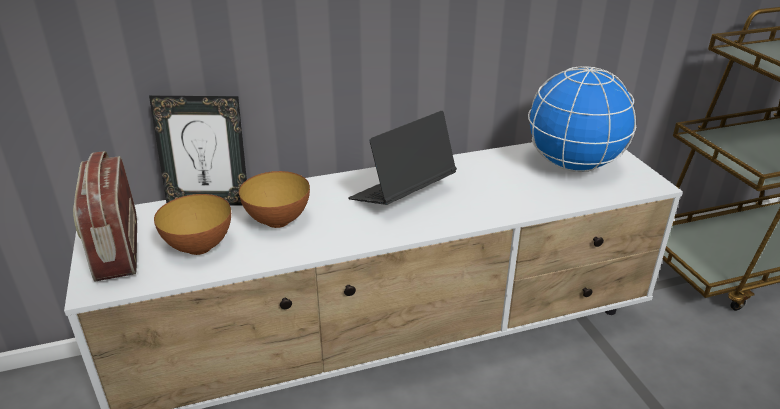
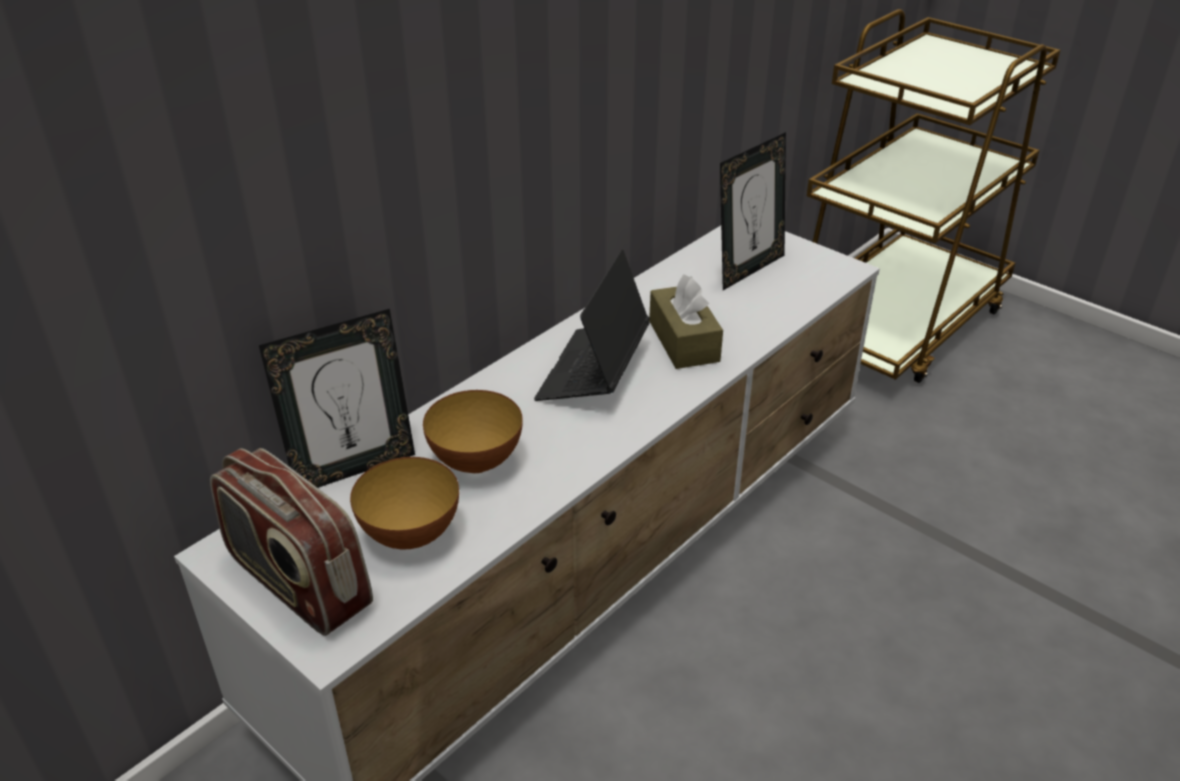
camera: 30 degrees left, 5 degrees up
globe [528,66,636,172] -> picture frame [720,132,786,290]
none -> brown tissue box [649,274,723,369]

